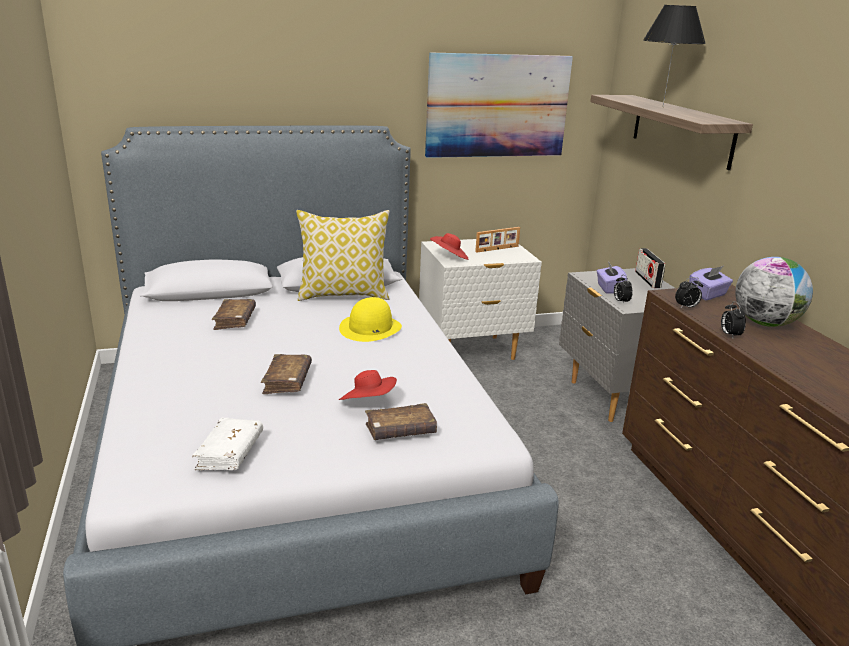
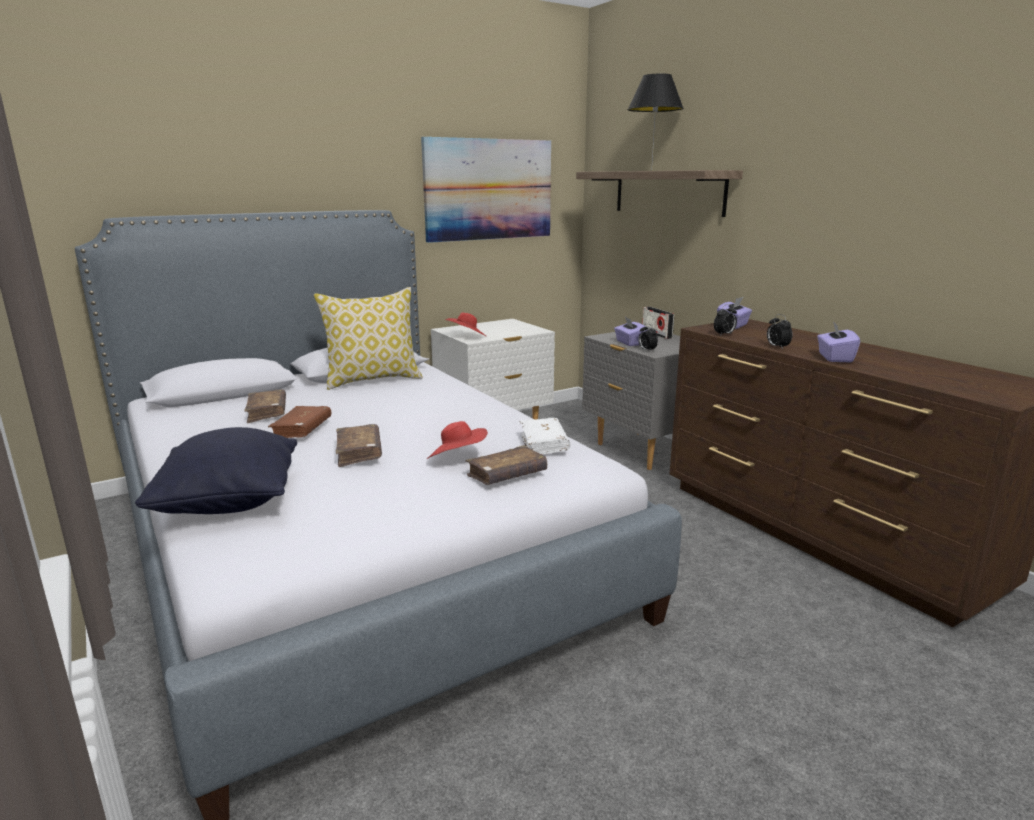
camera: 15 degrees left, 5 degrees down
white book [192,418,263,470] -> white book moved to [520,418,570,455]
yellow hat [339,297,402,342] -> none
picture frame [475,227,520,253] -> none
globe [735,257,813,327] -> none
none -> black pillow [135,427,297,514]
none -> brown book [268,406,331,438]
none -> purple tissue box [817,321,860,363]

